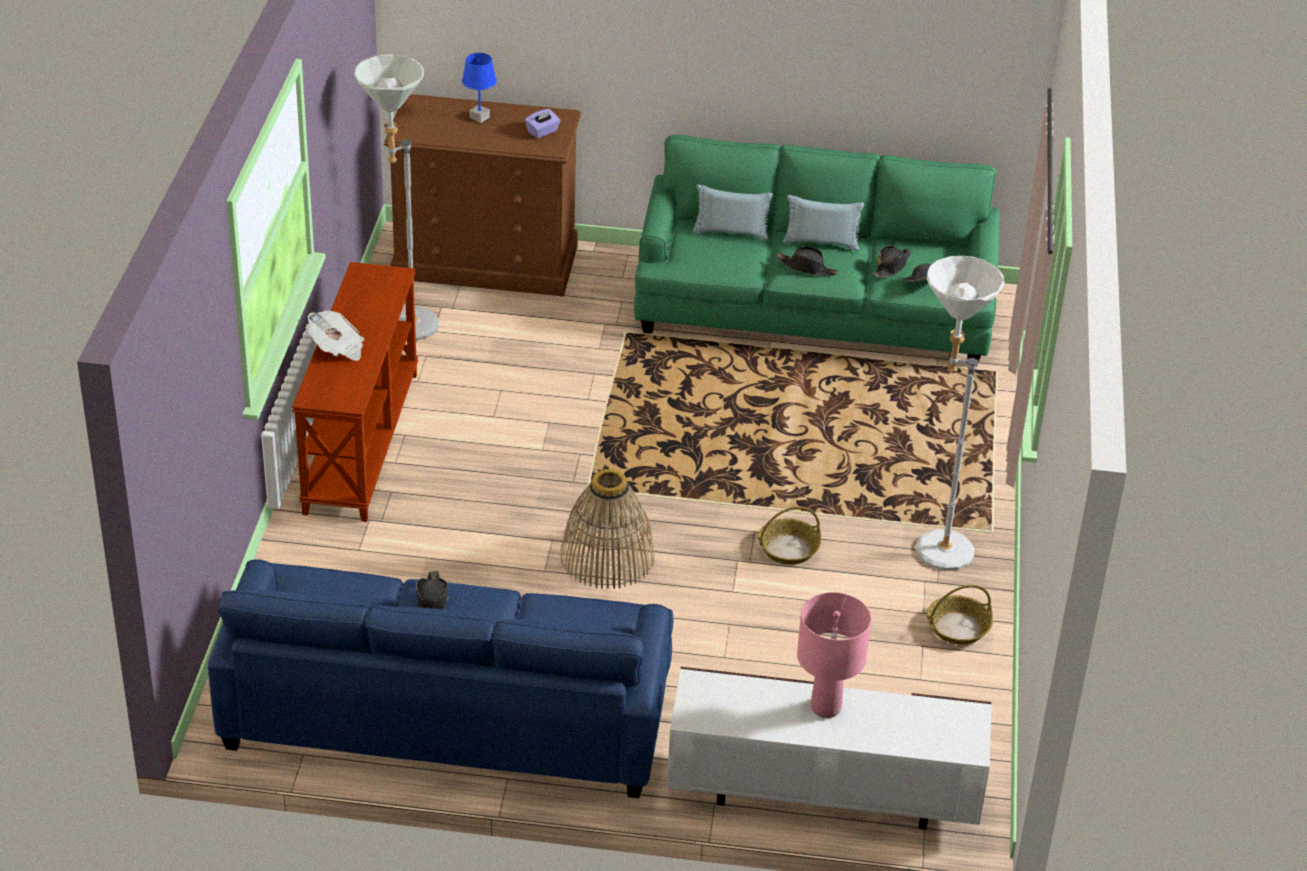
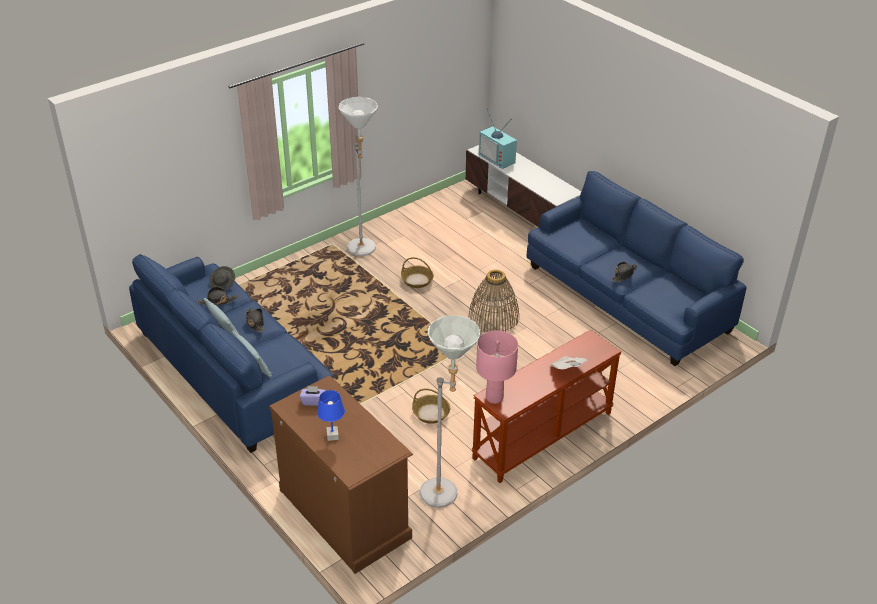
camera: 135 degrees left, 0 degrees up
green sofa [634,135,1000,367] -> blue sofa [129,254,334,453]
pink table lamp [797,592,871,718] -> pink table lamp moved to [476,330,518,404]
basket [927,585,993,645] -> basket moved to [412,389,450,424]
none -> television [479,107,517,169]

